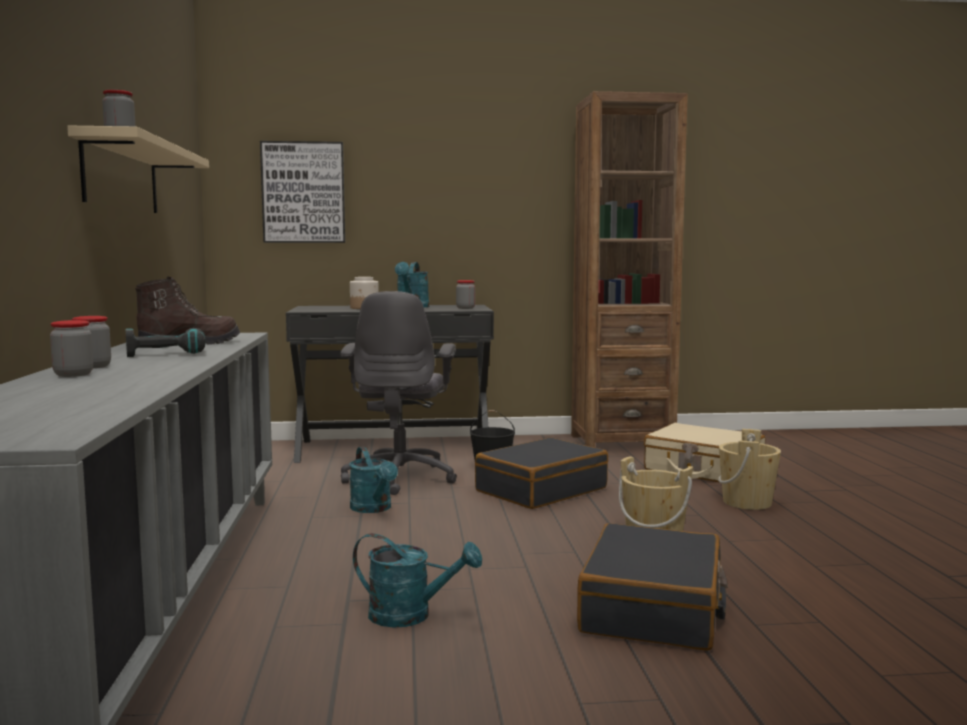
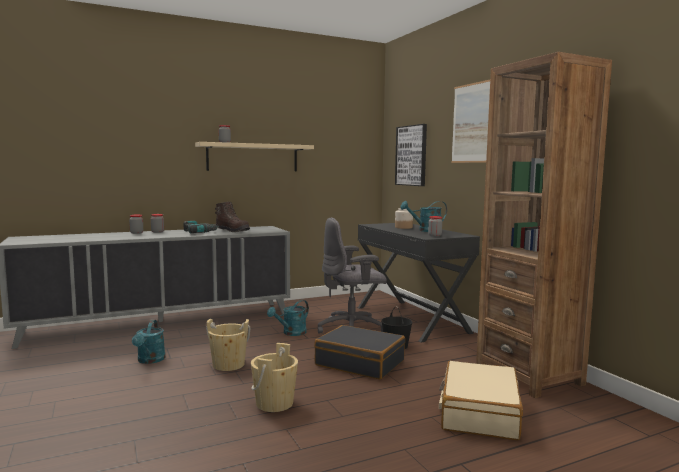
camera: 70 degrees right, 0 degrees up
black suitcase [577,523,728,651] -> none
beige bucket [718,429,781,510] -> beige bucket moved to [206,319,250,371]
none -> picture [451,80,490,163]

